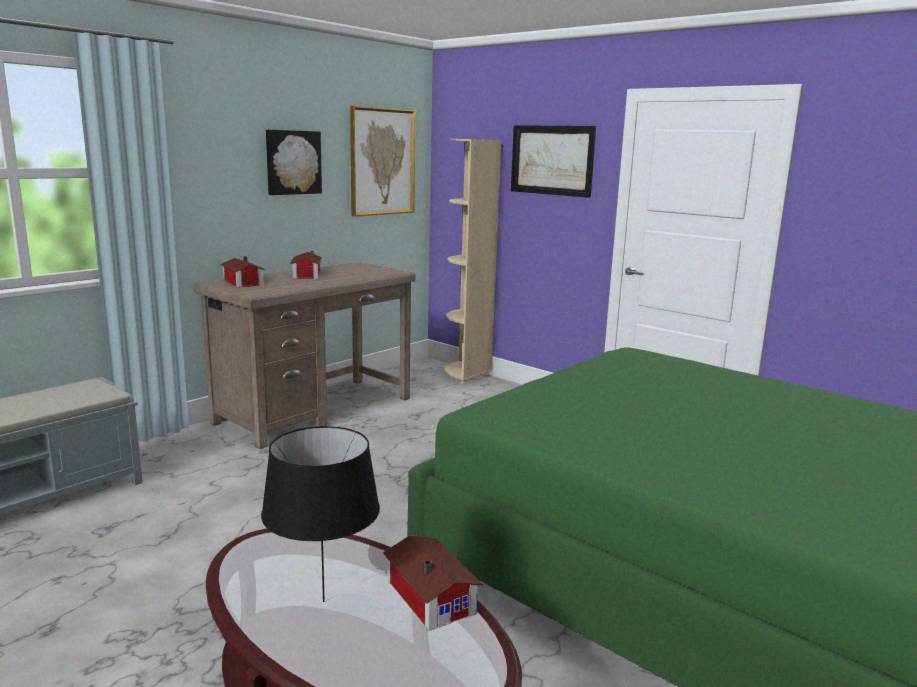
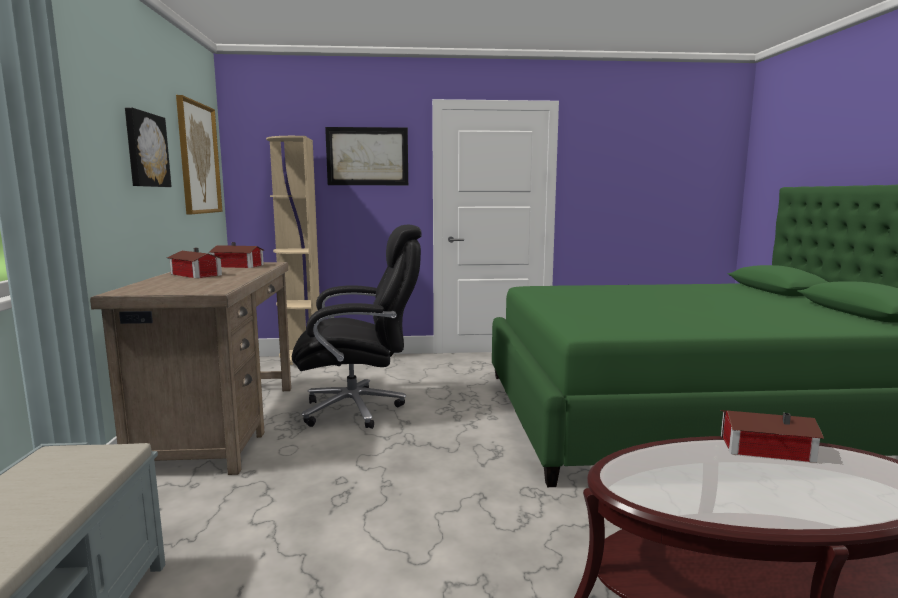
camera: 45 degrees left, 5 degrees down
toy house [220,257,265,288] -> toy house moved to [209,242,265,268]
black table lamp [261,426,380,602] -> none
none -> black office chair [292,224,422,429]

